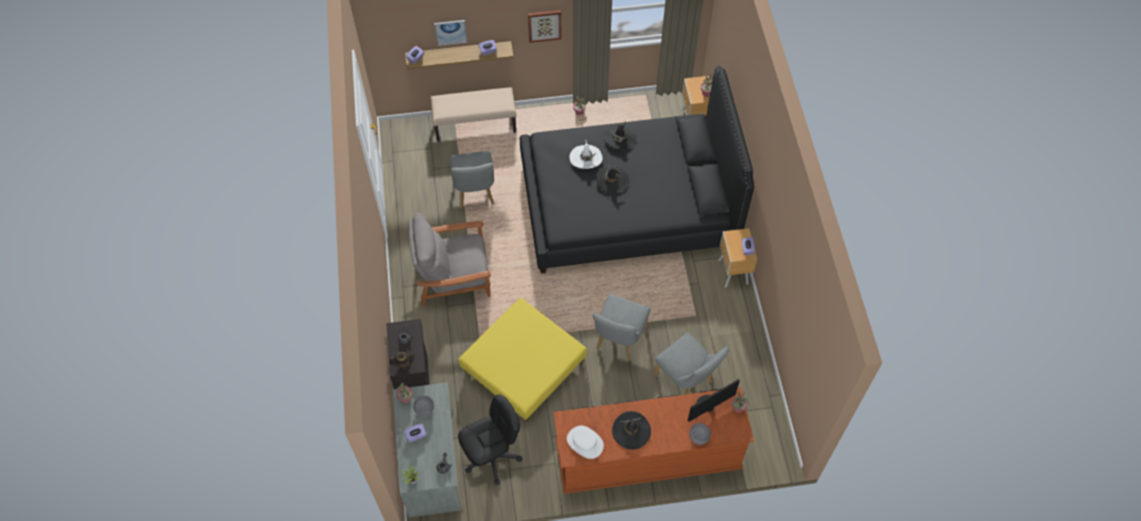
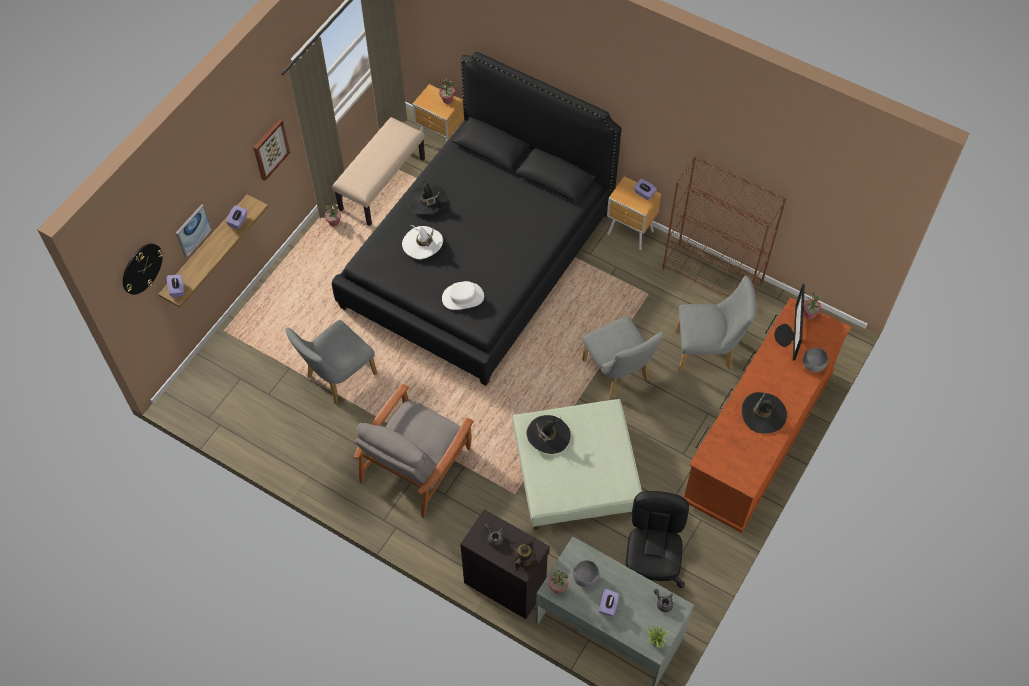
camera: 50 degrees left, 0 degrees up
beige bench [430,87,516,141] -> beige bench moved to [332,117,425,226]
grey chair [450,151,494,209] -> grey chair turned 105 degrees clockwise [285,320,377,404]
yellow ottoman [459,297,587,422] -> green ottoman [513,399,642,530]
white hat [567,426,604,459] -> white hat moved to [442,281,484,310]
black hat [596,165,629,194] -> black hat moved to [526,415,571,454]
none -> wall clock [123,244,163,295]
none -> brown bookcase [663,156,787,298]

